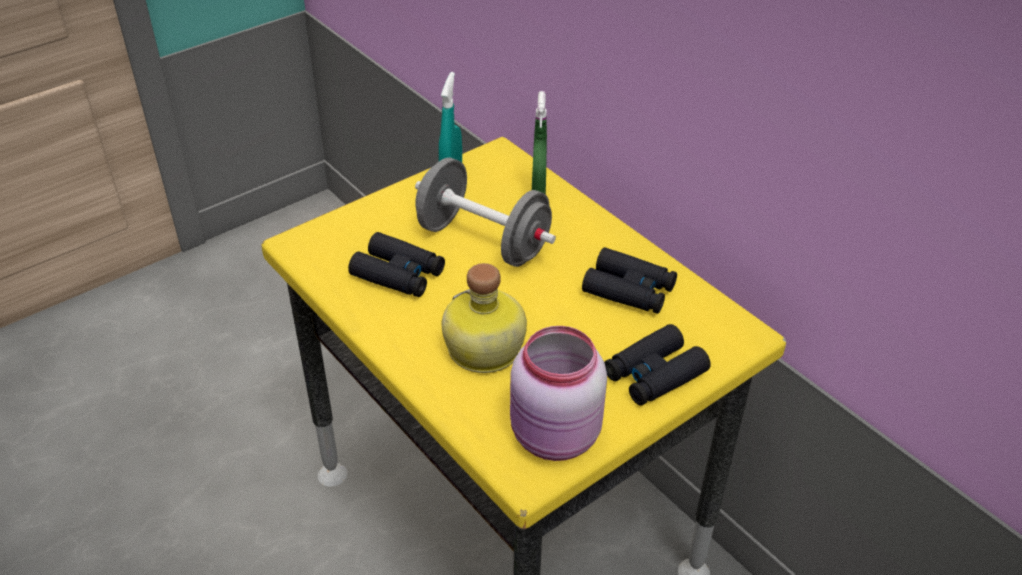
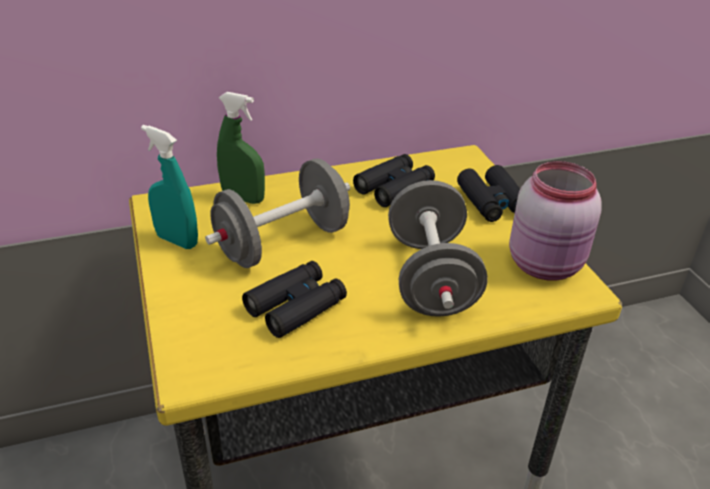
camera: 70 degrees left, 5 degrees down
bottle [442,263,527,373] -> grey dumbbell [388,180,488,317]

